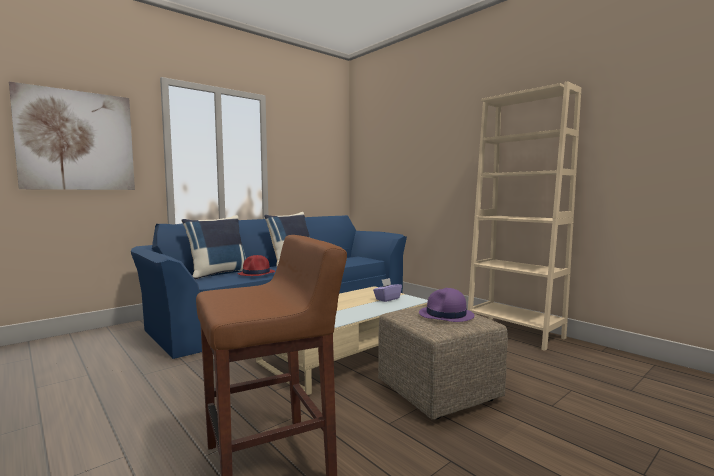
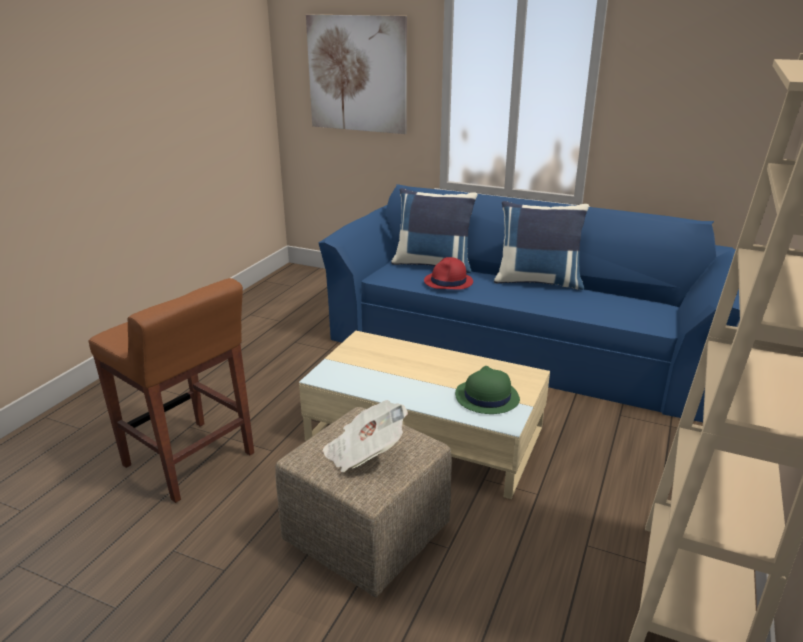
camera: 65 degrees right, 20 degrees up
purple tissue box [373,278,402,302] -> green hat [455,366,520,414]
purple hat [419,288,475,322] -> newspaper [322,400,408,472]

